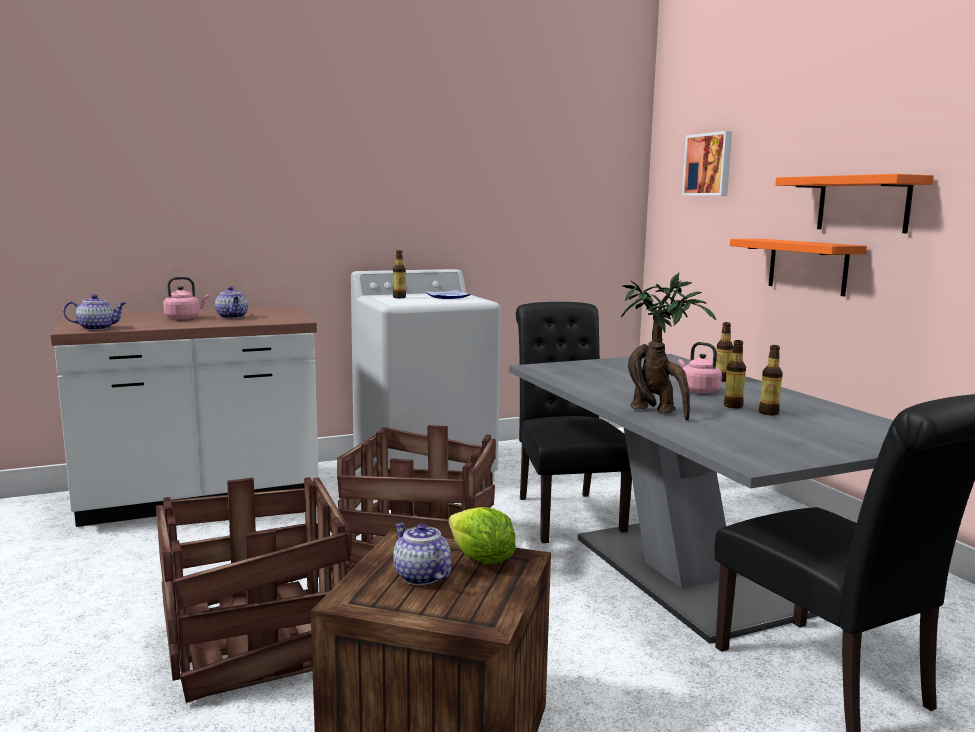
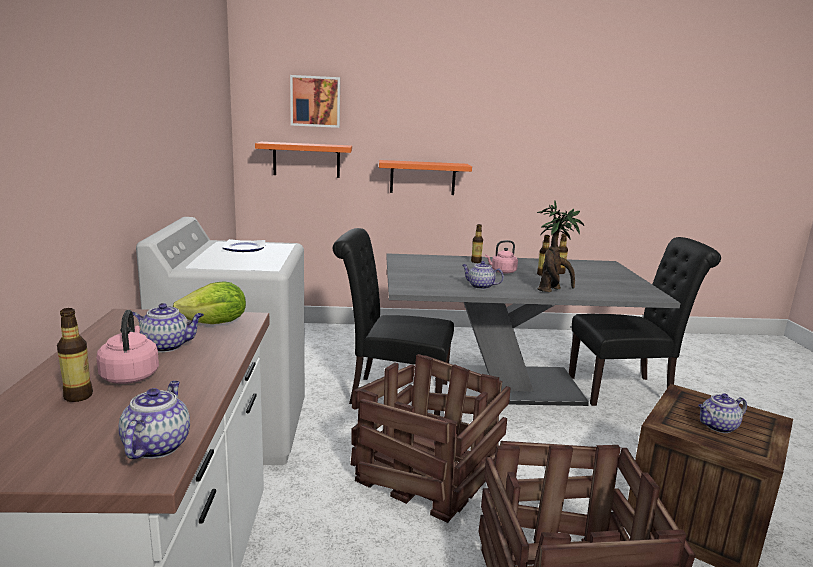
camera: 70 degrees left, 5 degrees up
bottle [393,250,406,298] -> bottle moved to [57,308,93,402]
lettuce [449,507,516,565] -> lettuce moved to [173,281,246,324]
orange shelf [775,174,934,233] -> orange shelf moved to [255,142,352,178]
none -> teapot [462,261,504,289]

